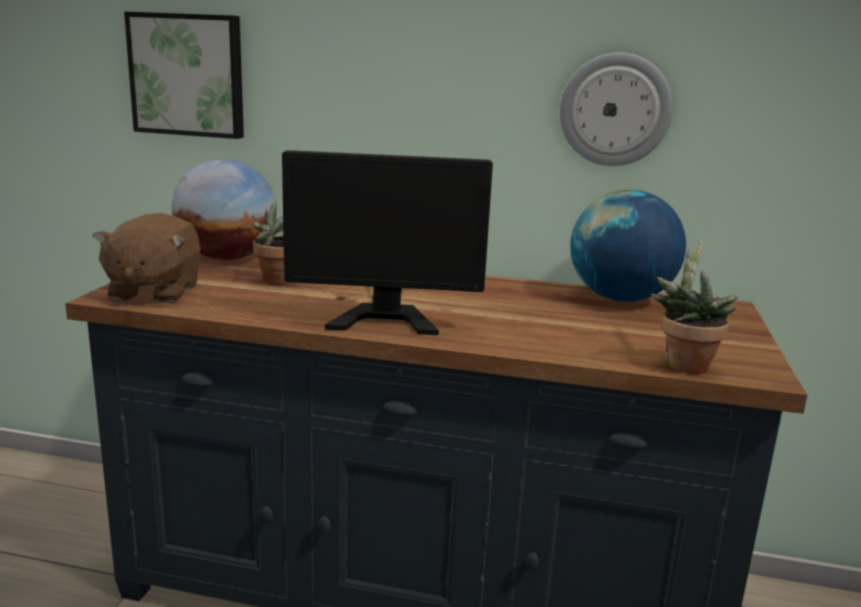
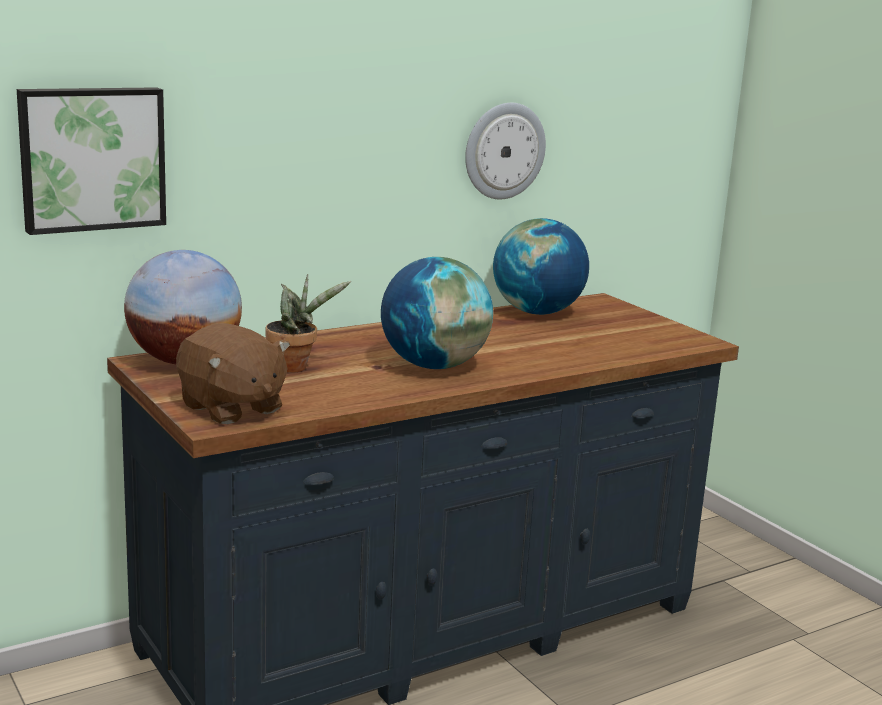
camera: 45 degrees left, 0 degrees up
monitor [282,150,493,335] -> globe [381,257,493,369]
potted plant [651,239,737,374] -> none

